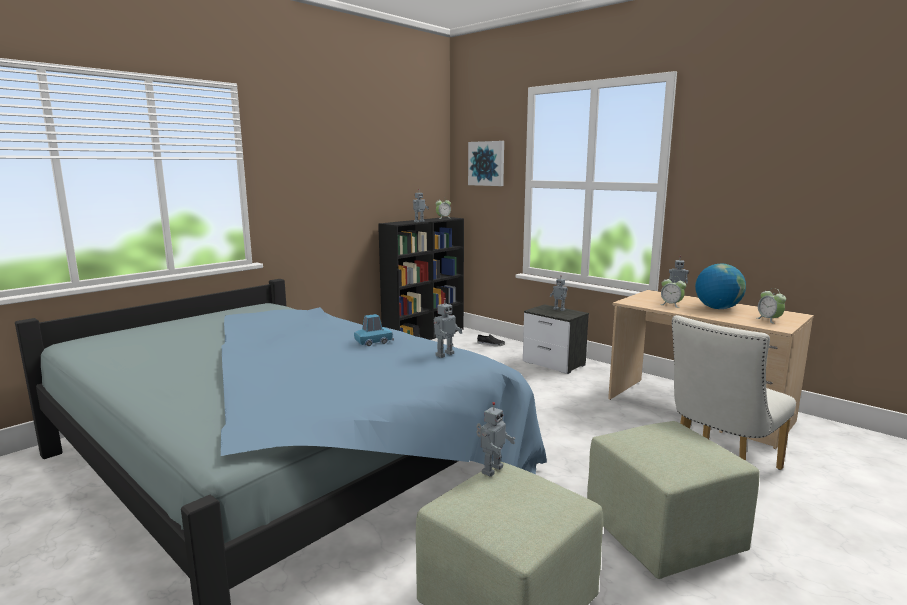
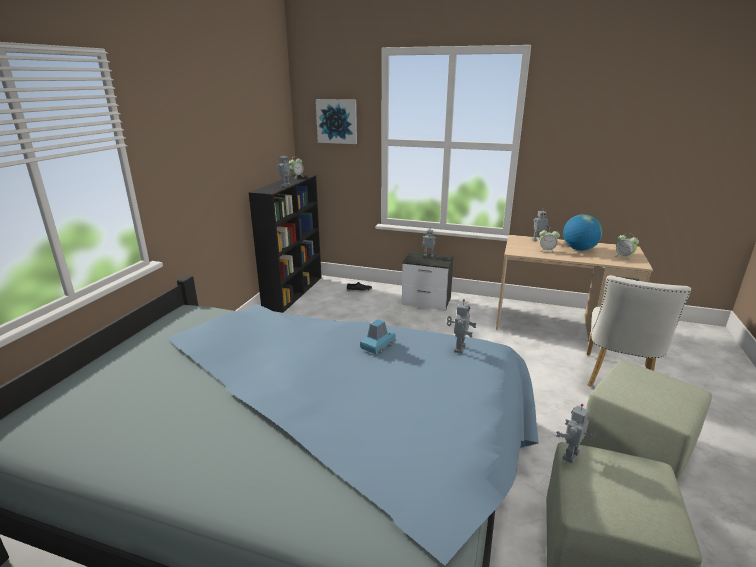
camera: 25 degrees left, 10 degrees up
toy robot [476,402,515,477] -> toy robot turned 150 degrees counterclockwise [556,404,596,463]

